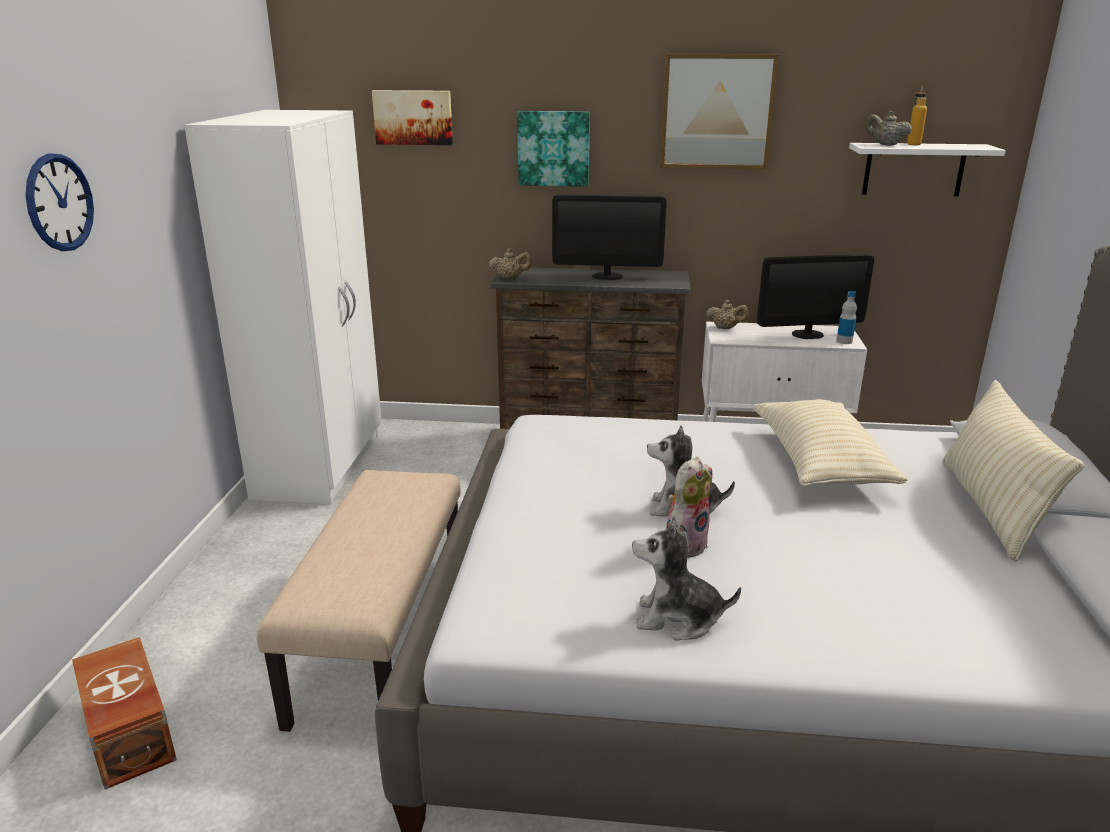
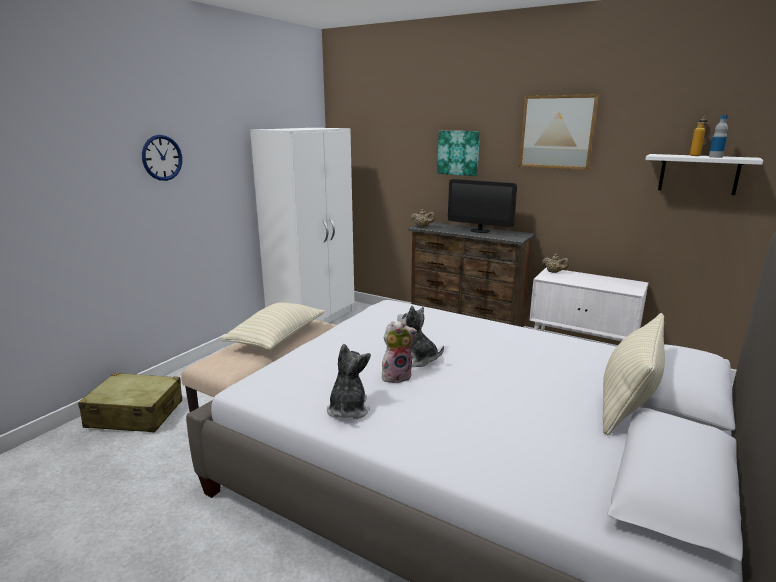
camera: 25 degrees right, 5 degrees down
brown storage box [72,637,177,790] -> beige suitcase [78,373,182,432]
picture [372,90,453,145] -> none
plush toy [632,516,741,640] -> plush toy turned 60 degrees clockwise [327,344,371,419]
beige pillow [753,399,908,487] -> beige pillow moved to [221,303,325,350]
monitor [757,254,874,339] -> none
bottle [837,291,857,344] -> bottle moved to [709,115,728,158]
beige teapot [865,111,912,146] -> none

